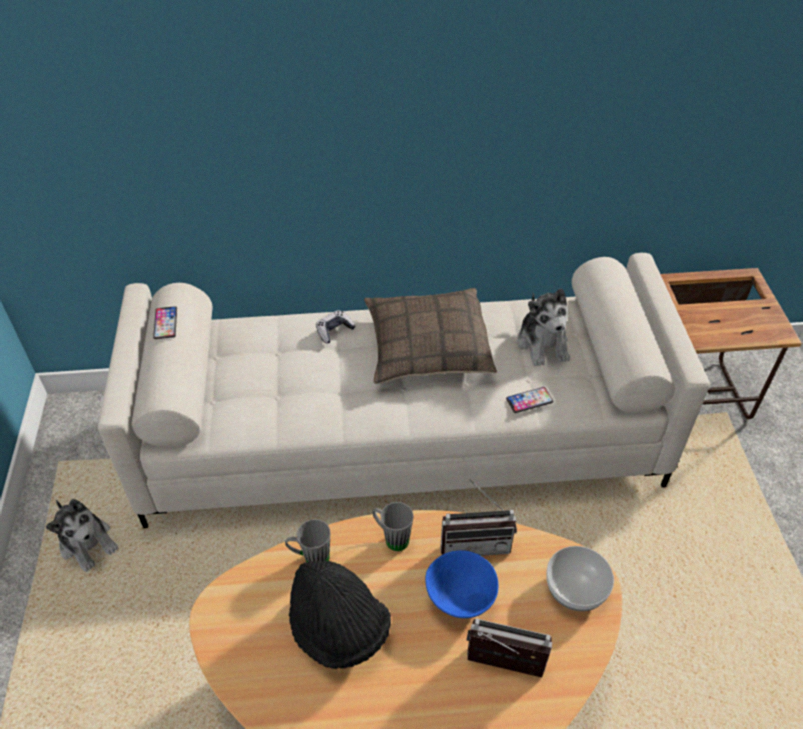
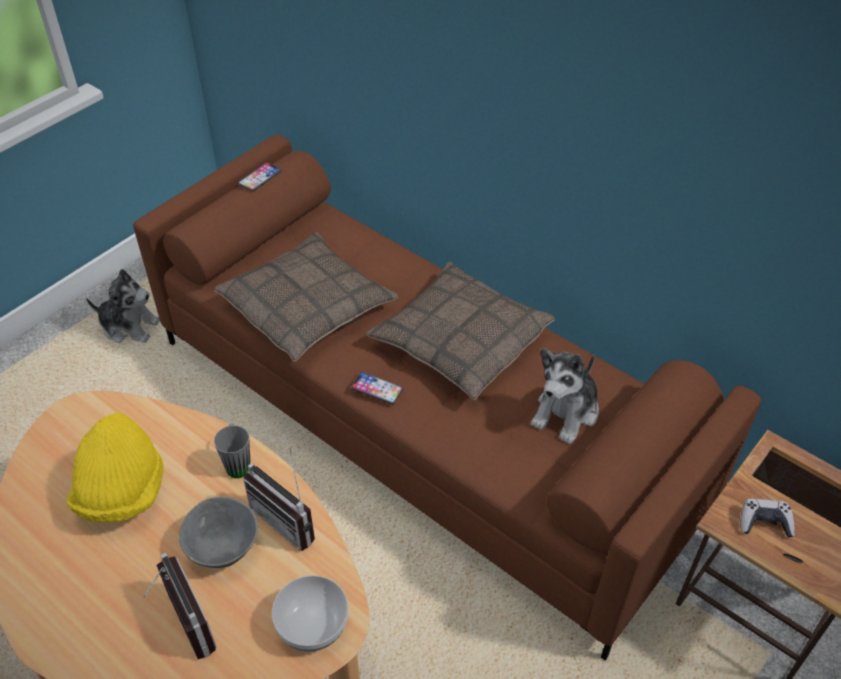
camera: 45 degrees right, 0 degrees up
plush toy [46,499,118,572] -> plush toy turned 75 degrees counterclockwise [86,269,160,343]
white sofa [98,253,710,528] -> brown sofa [133,135,762,661]
grey mug [285,519,330,563] -> none
black hat [289,560,391,669] -> yellow hat [67,412,164,522]
game controller [316,310,356,343] -> game controller moved to [740,499,795,538]
blue bowl [425,550,498,618] -> grey bowl [179,497,258,568]
phone [506,387,553,413] -> phone moved to [351,372,404,405]
none -> pillow [214,232,399,362]

